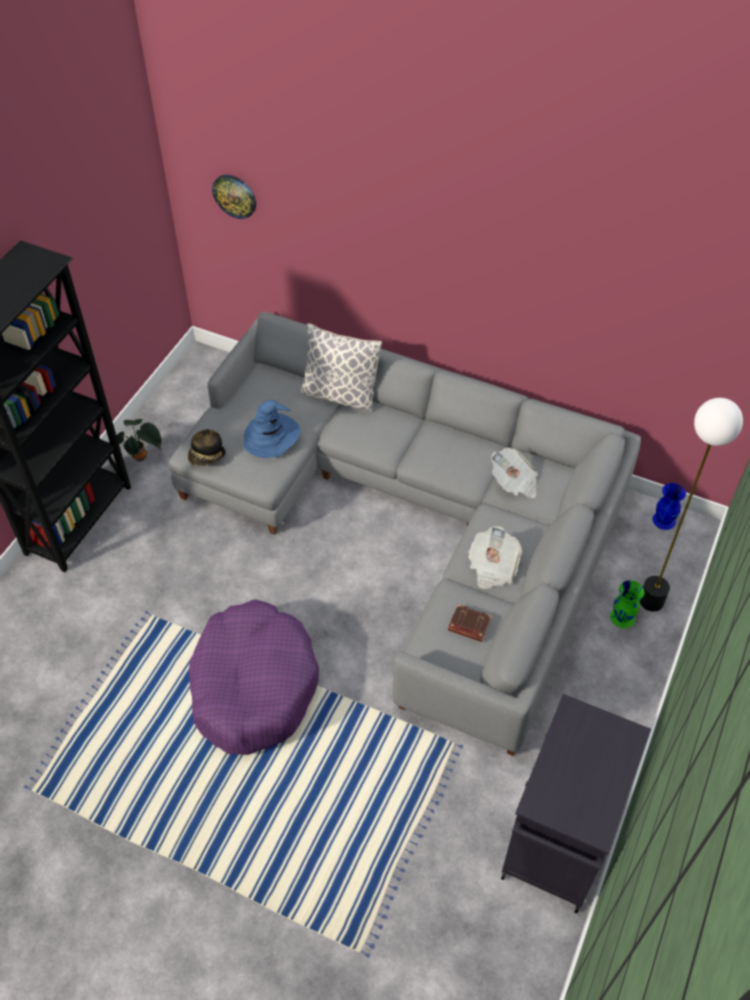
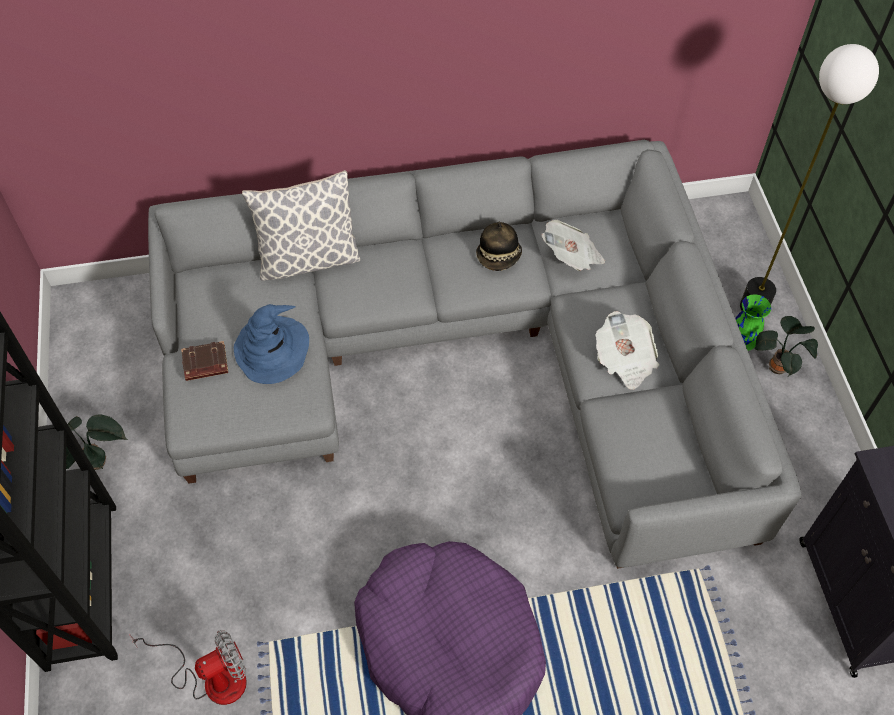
camera: 35 degrees left, 5 degrees up
hat [188,429,226,466] -> hat moved to [476,221,522,271]
wall clock [212,175,256,219] -> none
brown book [448,604,492,642] -> brown book moved to [181,341,228,381]
blue vase [652,483,686,530] -> none
none -> fan [129,630,247,705]
none -> potted plant [754,316,818,376]

